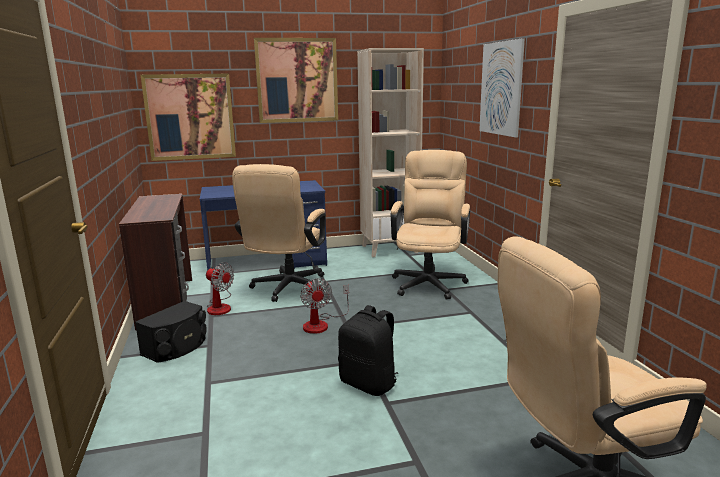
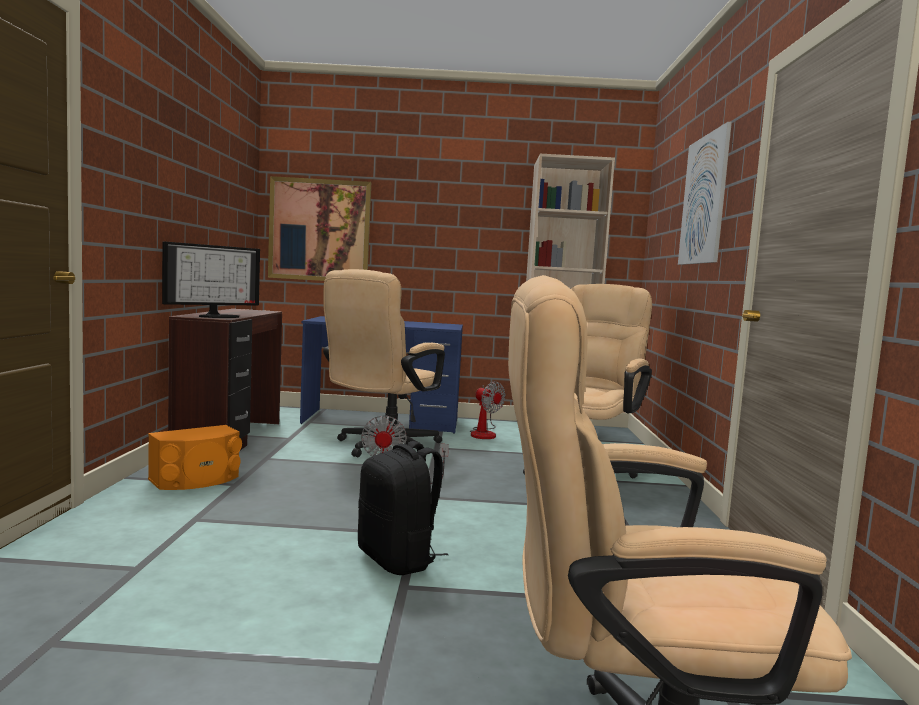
camera: 15 degrees right, 10 degrees down
black speaker [135,301,207,363] -> orange speaker [148,425,242,490]
fan [206,262,234,315] -> fan moved to [470,381,506,439]
picture [254,38,338,123] -> none
none -> monitor [162,241,260,318]

